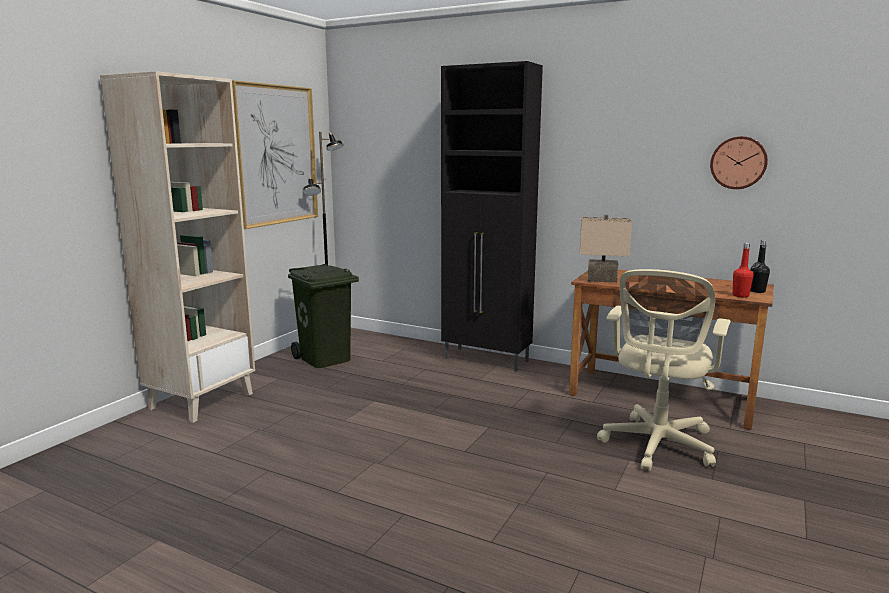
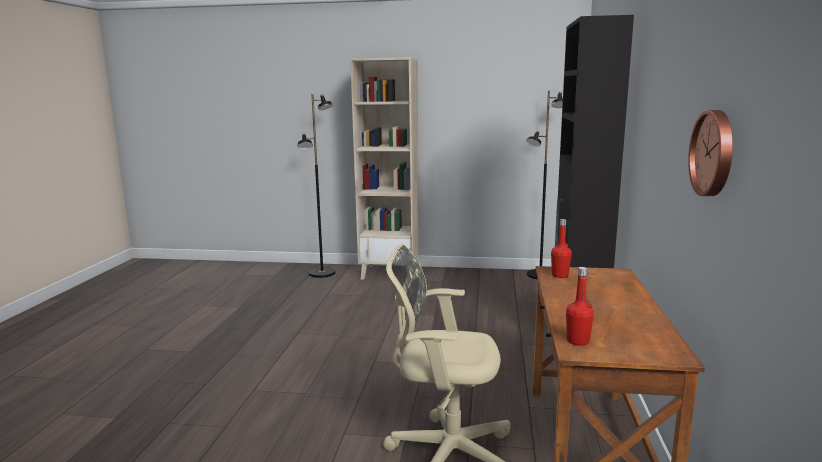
camera: 70 degrees right, 0 degrees up
picture [232,80,318,229] -> none
green trash can [288,264,359,368] -> none
beige table lamp [580,214,632,283] -> red bottle [551,219,572,278]
black bottle [750,240,770,293] -> none
none -> black floor lamp [297,94,336,278]

